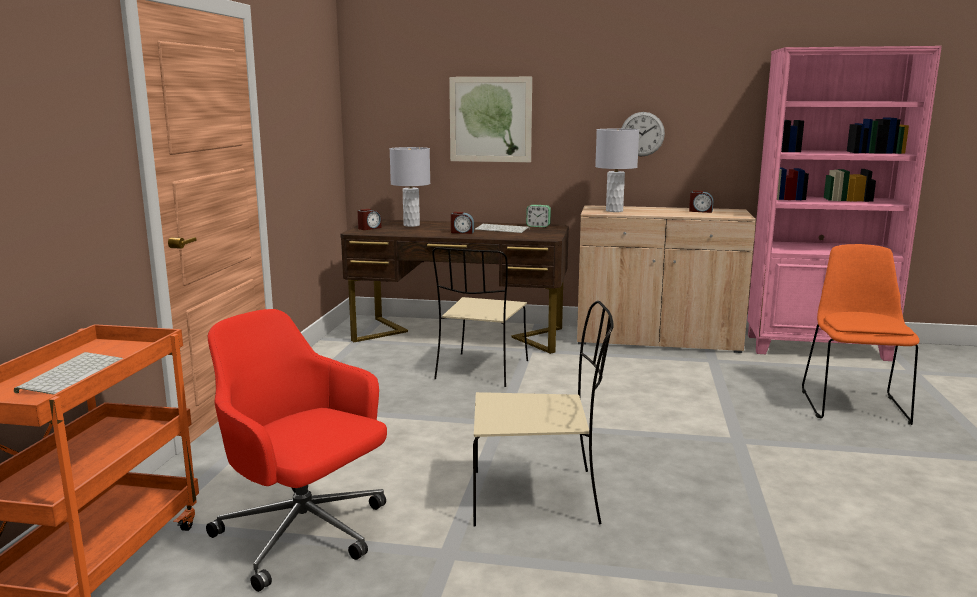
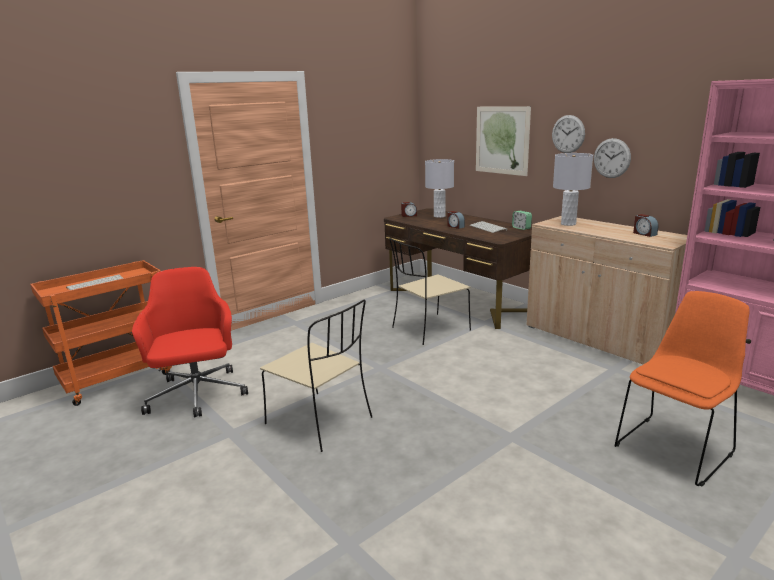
camera: 40 degrees right, 5 degrees up
none -> wall clock [552,115,585,153]

